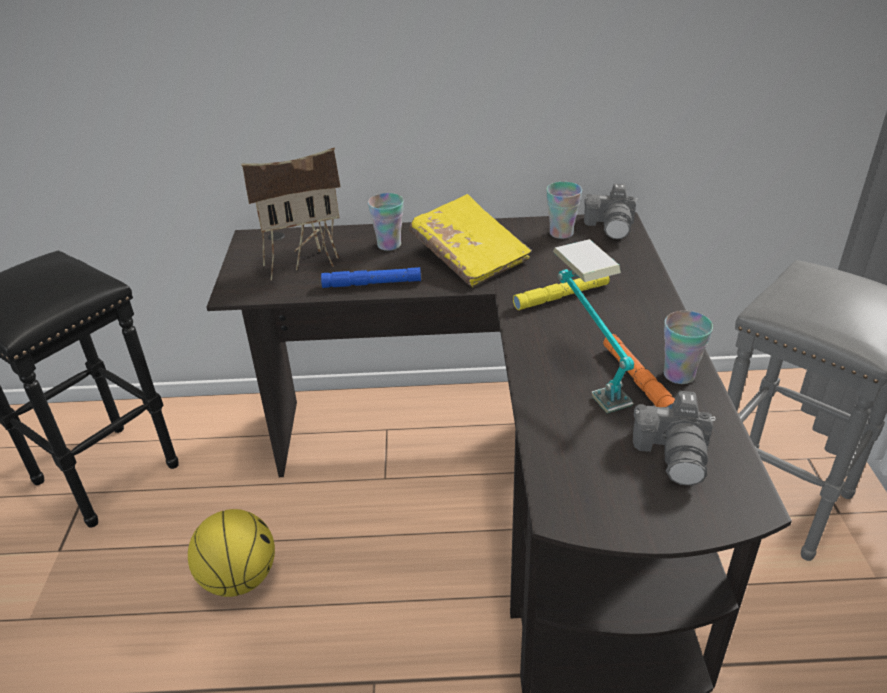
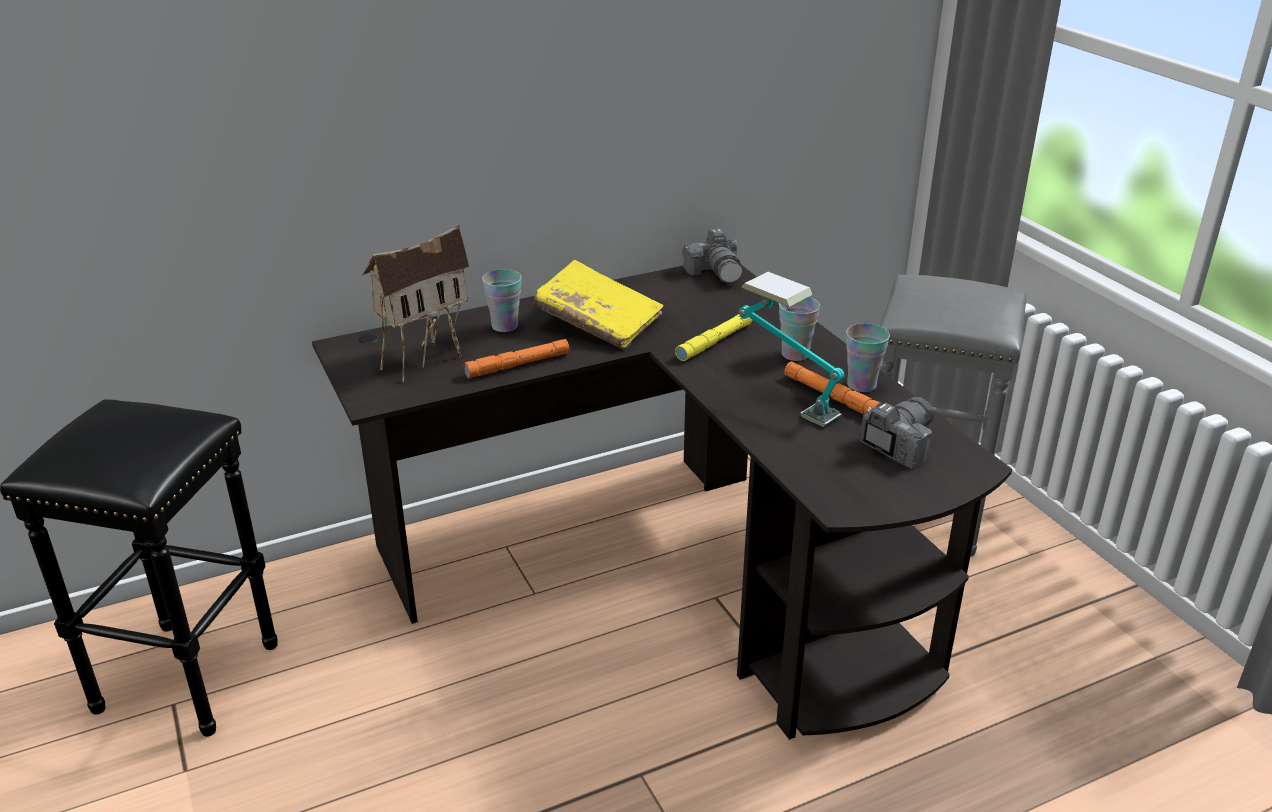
camera: 25 degrees left, 5 degrees down
basketball [188,509,275,597] -> none
blue flashlight [321,267,421,288] -> orange flashlight [464,339,570,378]
cup [546,182,582,239] -> cup moved to [779,297,820,361]
camera [633,391,715,486] -> camera turned 120 degrees counterclockwise [860,397,934,469]

